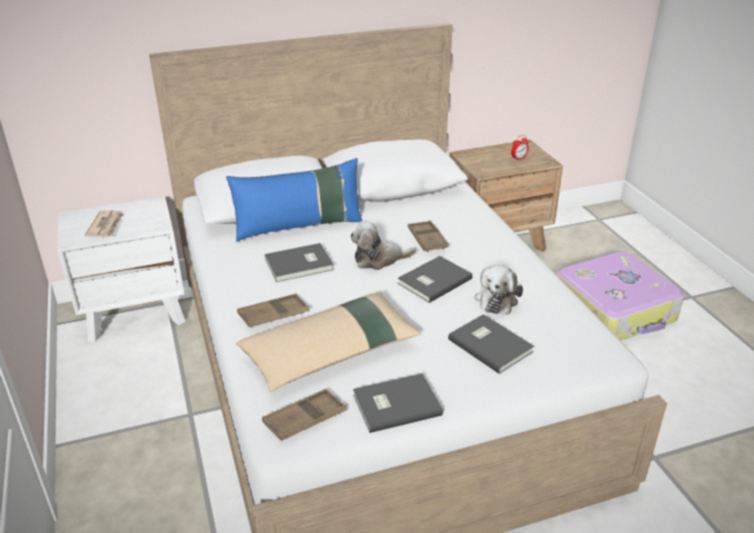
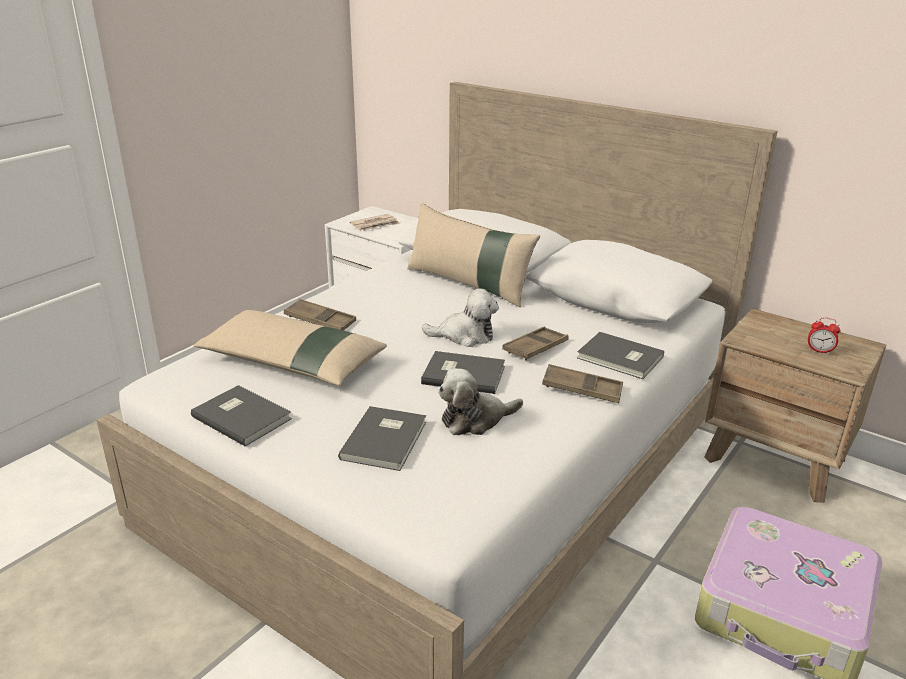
camera: 55 degrees right, 5 degrees down
blue pillow [226,158,363,242] -> beige pillow [407,203,540,307]
brown tray [262,389,346,441] -> brown tray moved to [542,364,623,403]
grey book [265,243,334,282] -> grey book moved to [577,332,664,379]
plush toy [350,221,416,270] -> plush toy turned 135 degrees clockwise [422,288,499,347]

